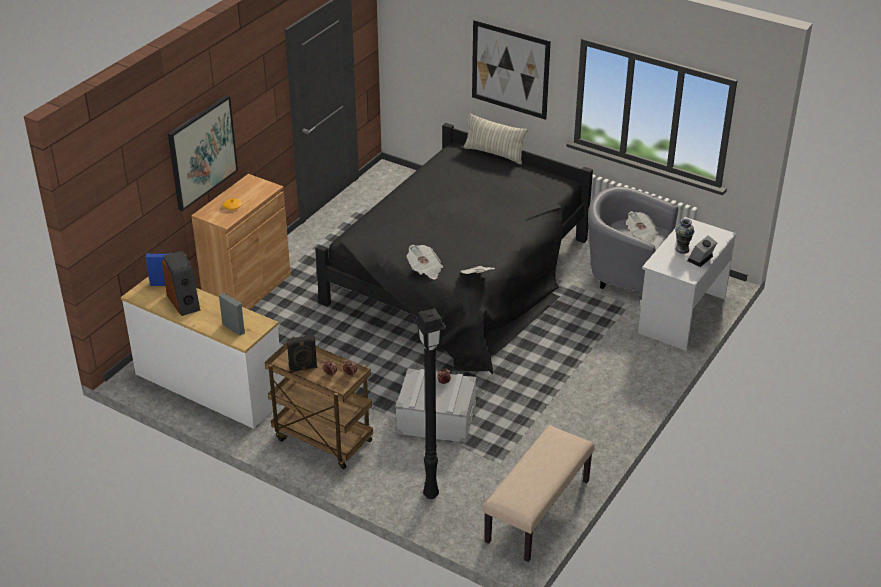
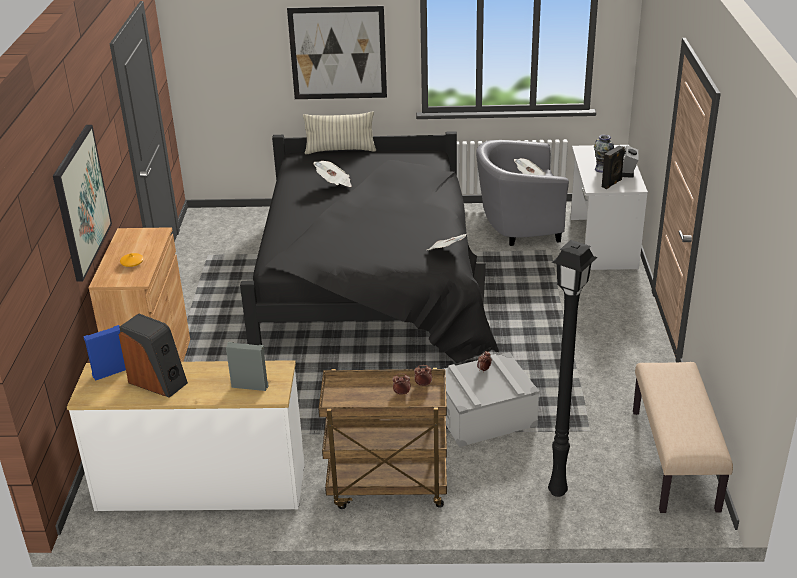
camera: 30 degrees left, 5 degrees down
black speaker [287,334,317,372] -> black speaker moved to [602,146,625,189]
newspaper [406,245,443,279] -> newspaper moved to [313,161,352,187]

